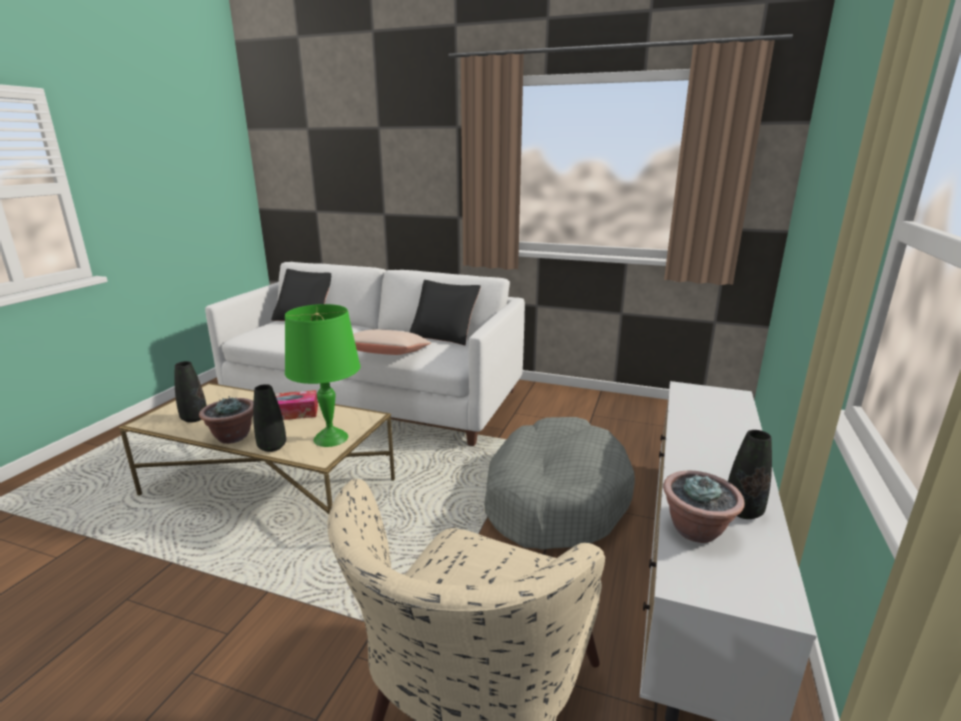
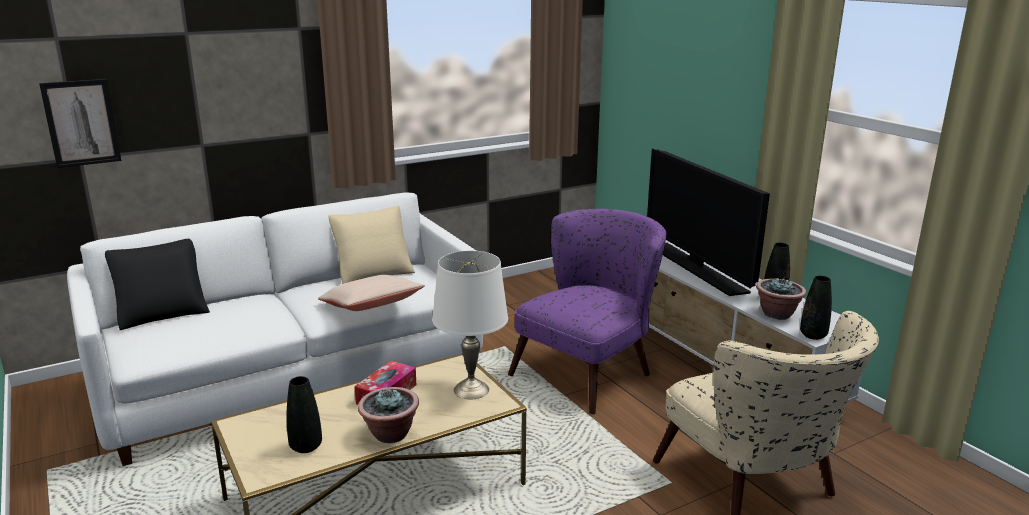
camera: 50 degrees left, 0 degrees up
black vase [253,384,286,452] -> black vase moved to [800,276,832,340]
green table lamp [285,304,361,447] -> white table lamp [432,251,508,399]
black pillow [410,280,481,345] -> beige pillow [328,206,415,284]
grey dog bed [484,417,635,550] -> purple armchair [508,209,667,414]
none -> picture [39,79,121,168]
none -> television [647,149,770,296]

